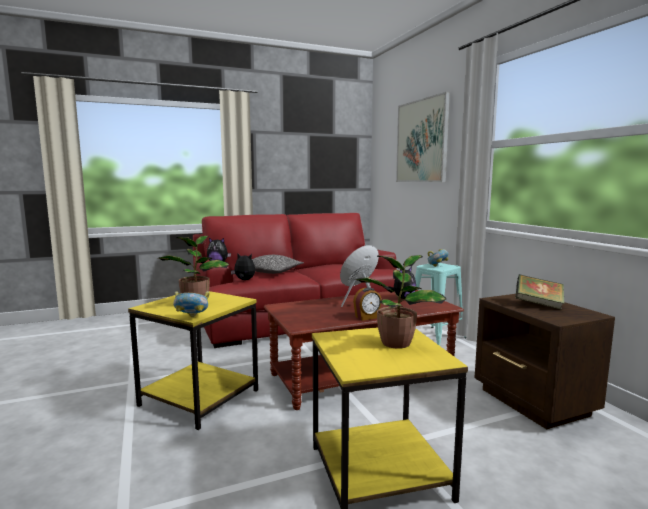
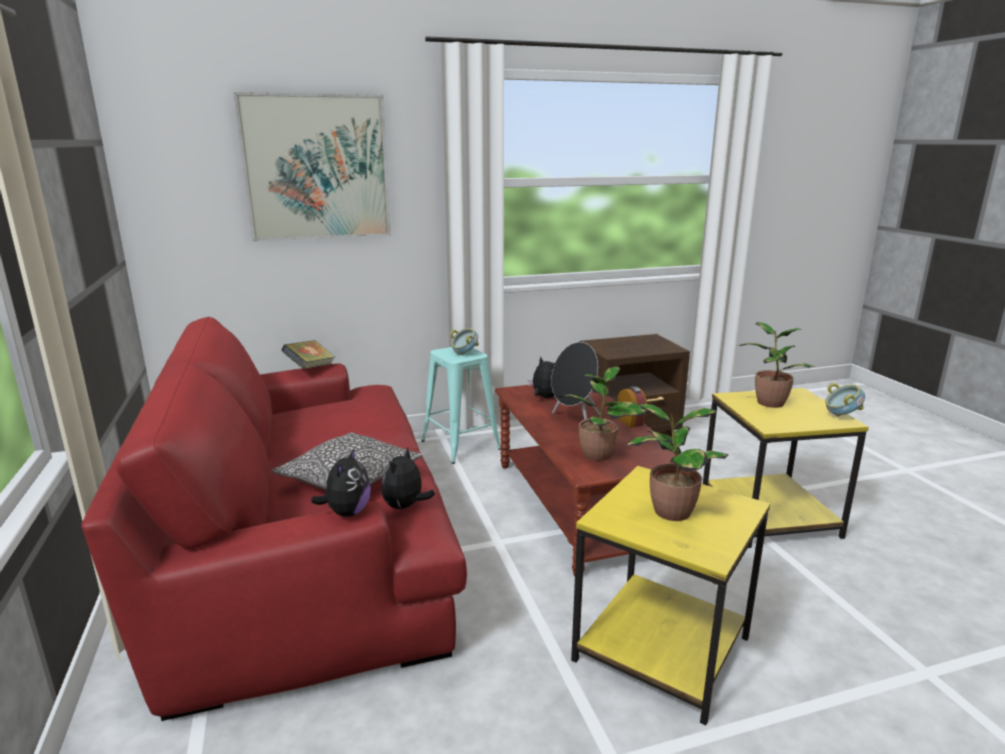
camera: 85 degrees left, 10 degrees up
bowl [173,291,210,317] -> bowl moved to [825,383,865,417]
book [515,274,565,310] -> book moved to [281,340,335,369]
none -> potted plant [556,366,646,461]

